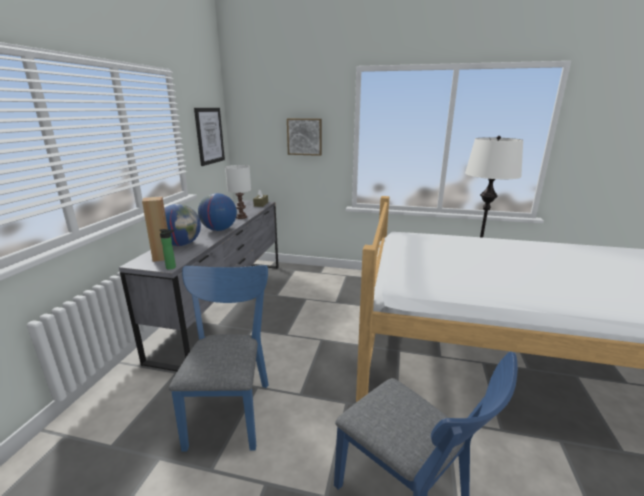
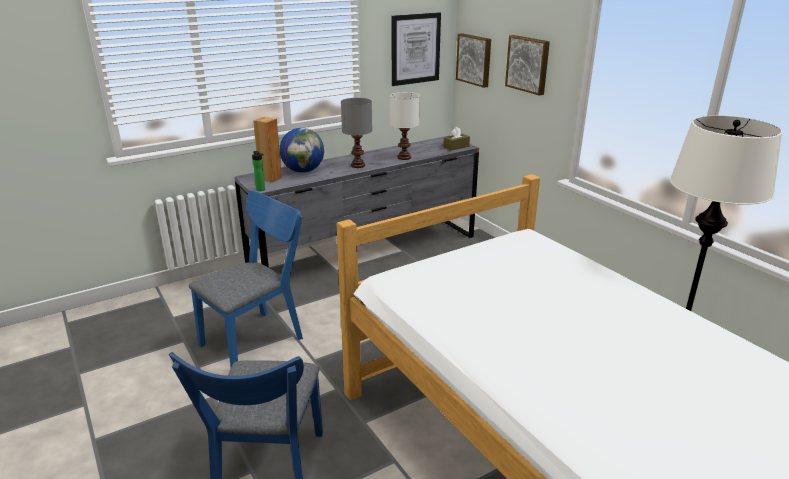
camera: 45 degrees right, 5 degrees up
globe [198,193,237,231] -> grey table lamp [341,98,372,168]
none -> picture [456,33,491,88]

